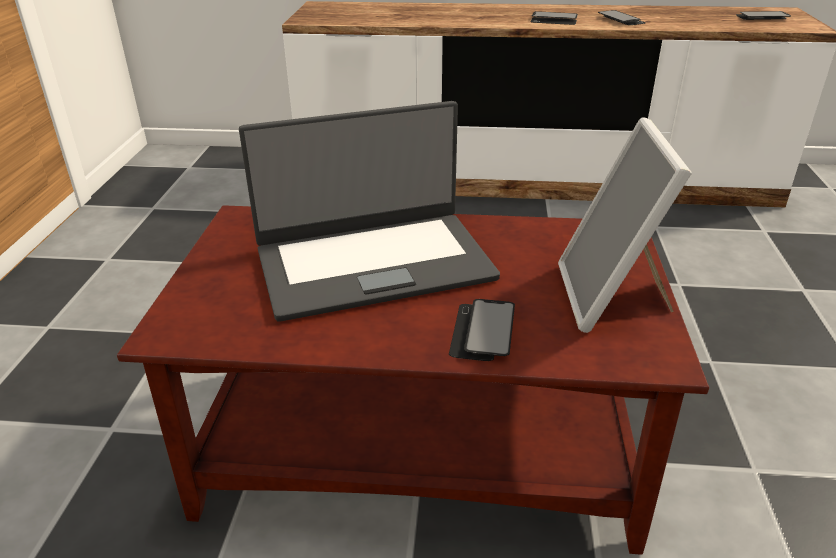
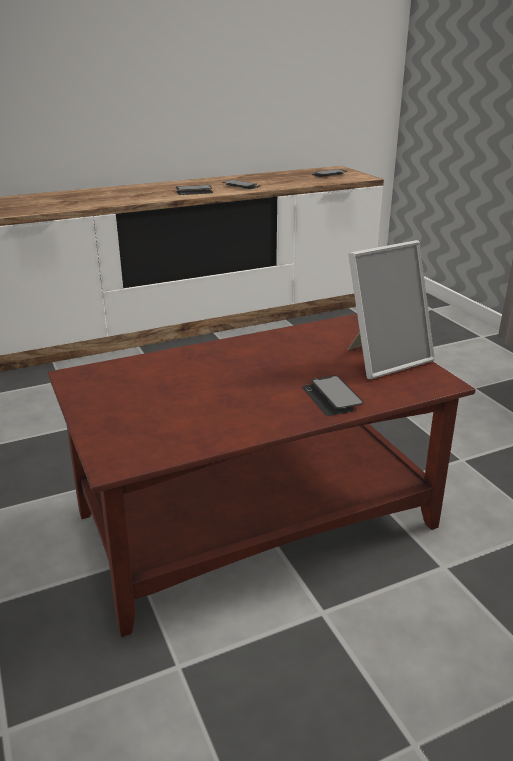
camera: 30 degrees left, 5 degrees down
laptop [239,101,500,322] -> none
picture frame [558,117,692,333] -> picture frame turned 90 degrees counterclockwise [348,240,435,379]

